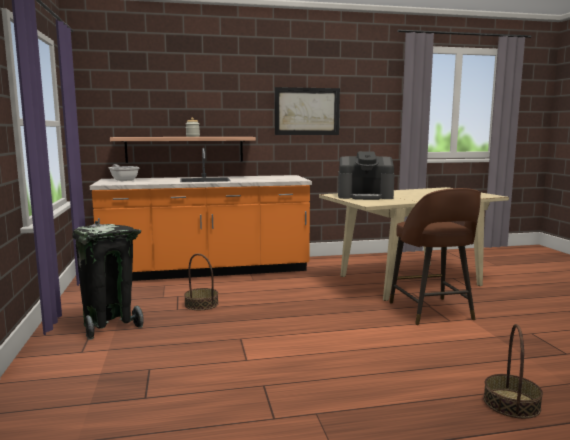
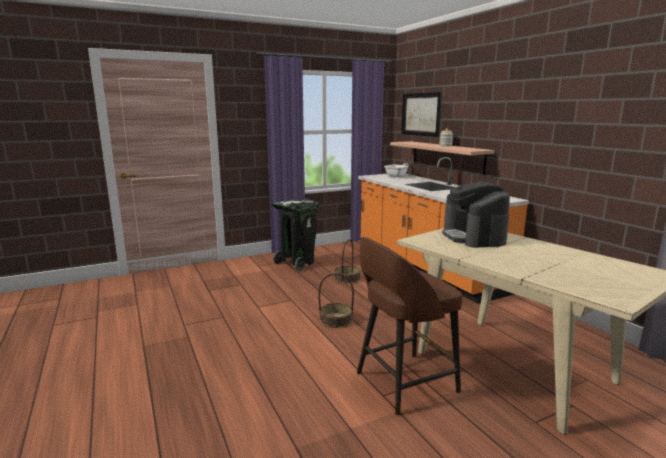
camera: 75 degrees right, 5 degrees up
picture [275,87,340,135] -> picture moved to [401,92,442,137]
basket [483,324,543,419] -> basket moved to [318,273,354,328]

